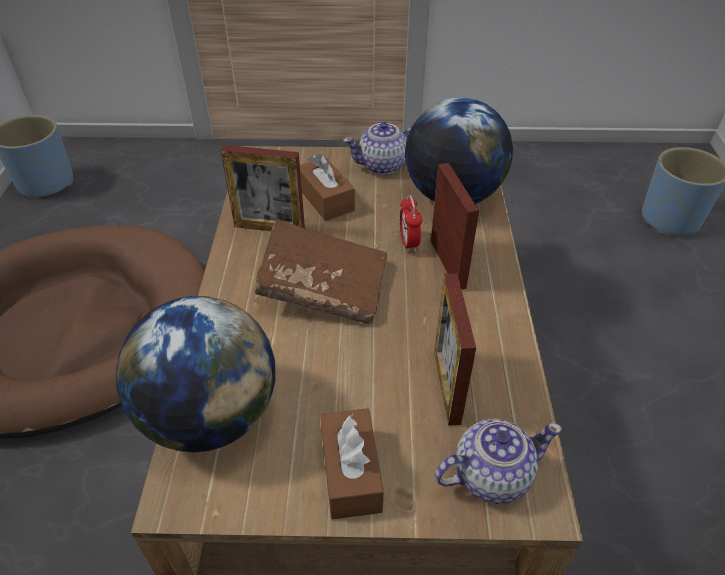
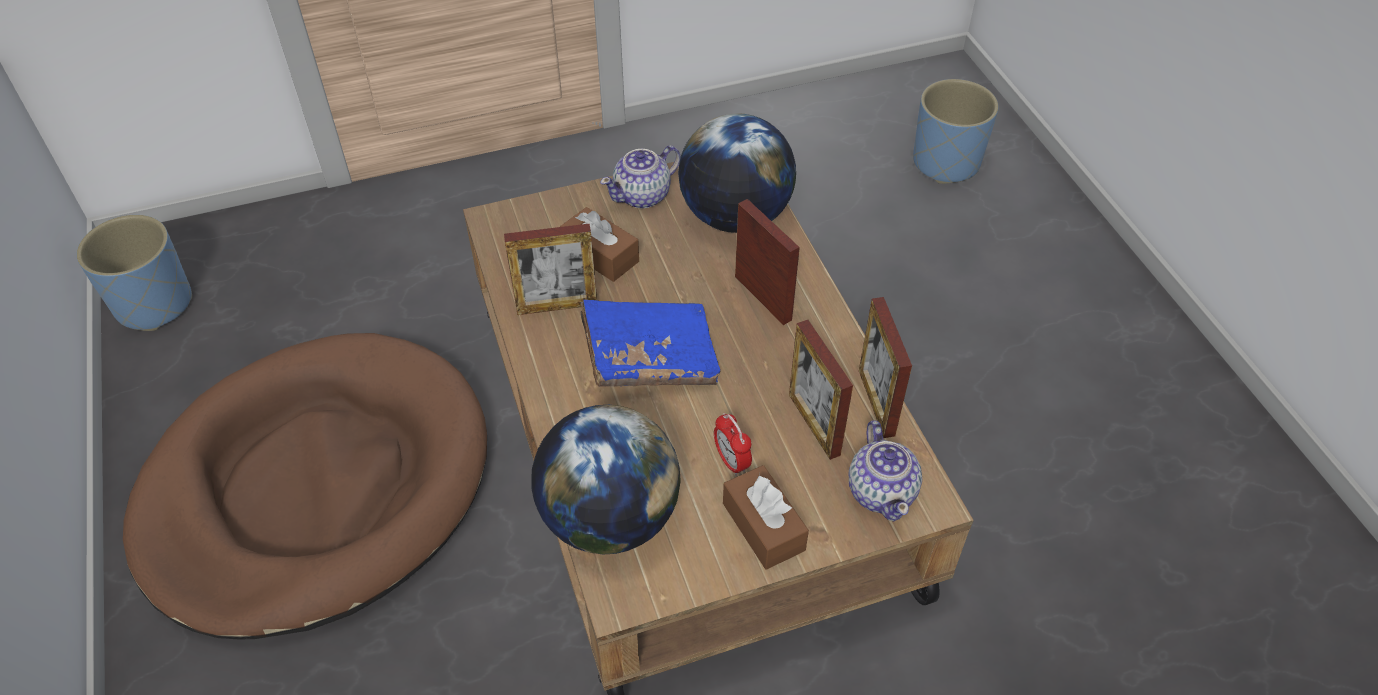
camera: 20 degrees left, 5 degrees up
brown book [254,219,387,324] -> blue book [580,300,720,387]
alarm clock [400,195,422,252] -> alarm clock moved to [714,413,752,476]
teapot [434,419,562,504] -> teapot turned 120 degrees clockwise [849,420,922,521]
none -> picture frame [859,297,912,438]

